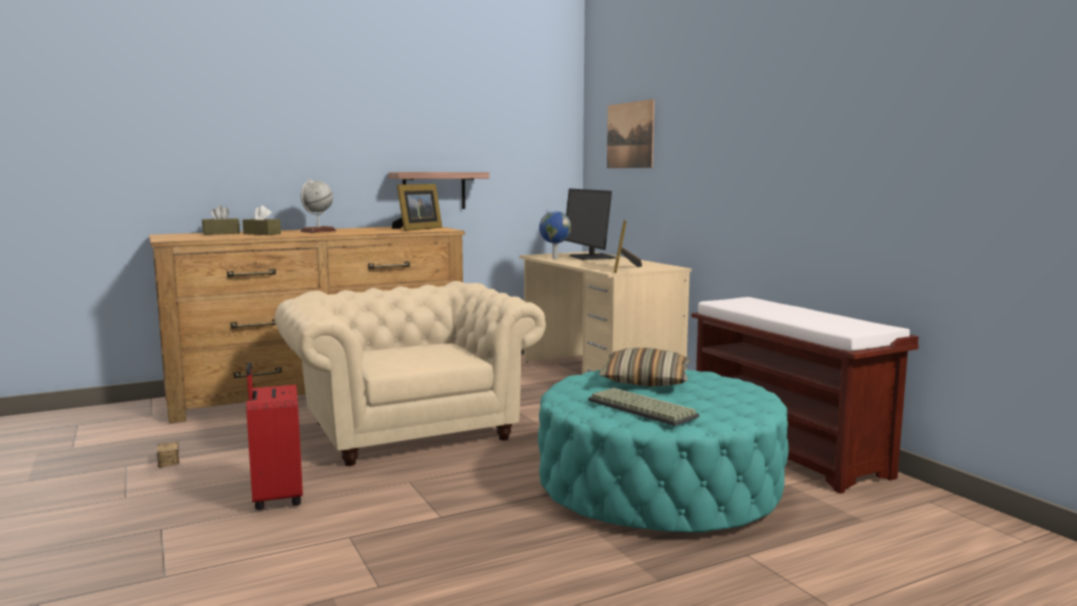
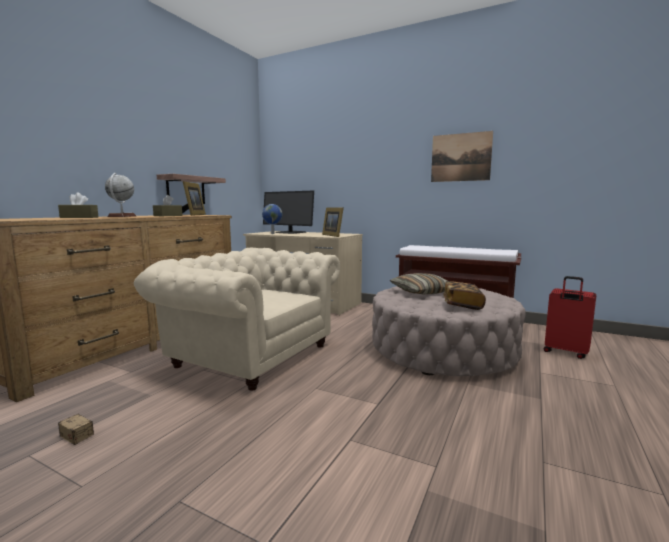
camera: 35 degrees left, 0 degrees up
brown tissue box [202,205,240,235] -> brown tissue box moved to [153,195,182,216]
red suitcase [246,362,303,510] -> red suitcase moved to [544,276,596,359]
turquoise ottoman [538,370,789,532] -> beige ottoman [372,286,526,376]
keyboard [588,388,699,426] -> book [443,281,486,310]
picture [607,99,655,168] -> picture moved to [431,131,493,182]

